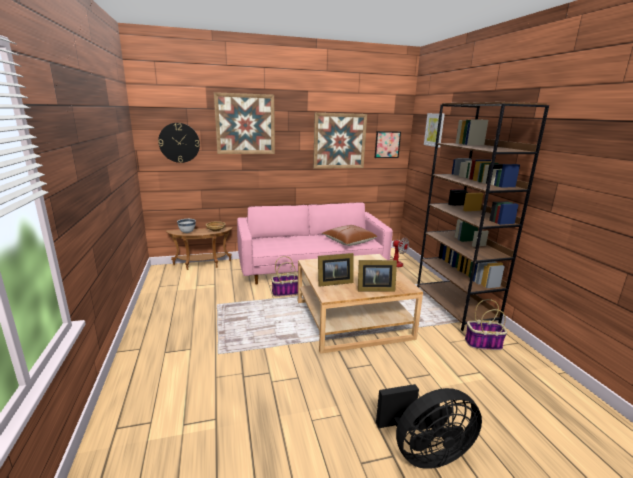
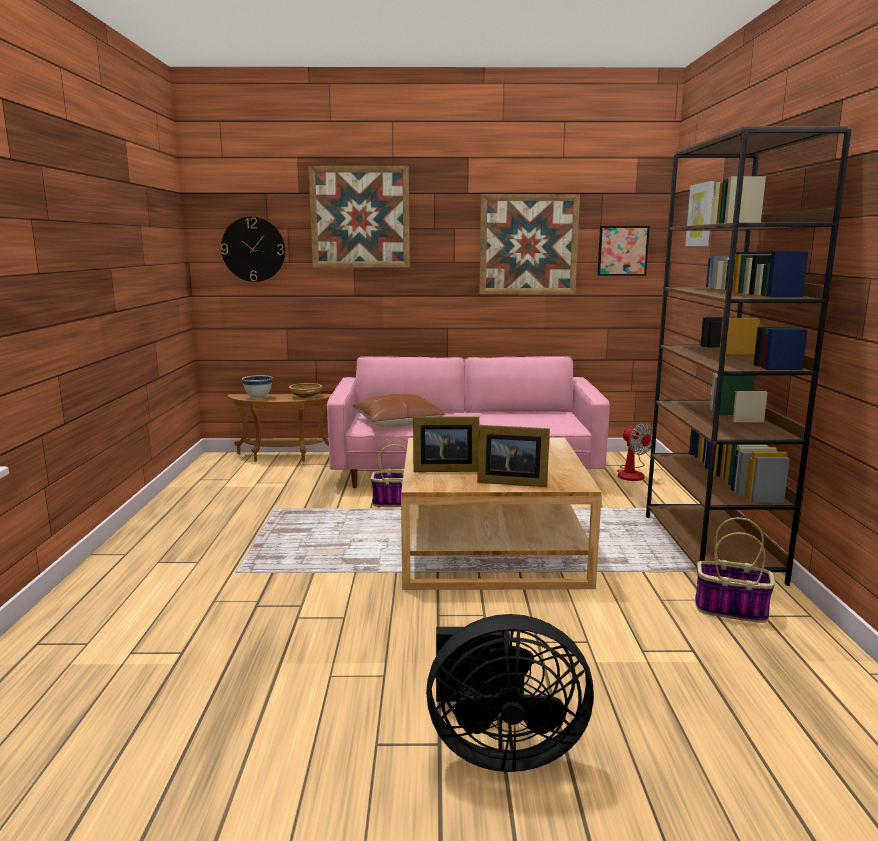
camera: 15 degrees right, 5 degrees down
brown pillow [322,225,377,246] -> brown pillow moved to [353,394,445,427]

